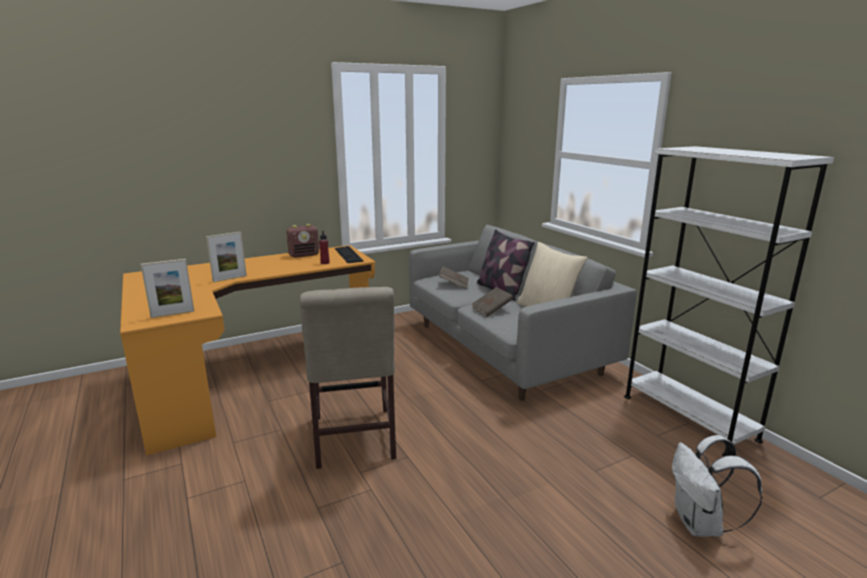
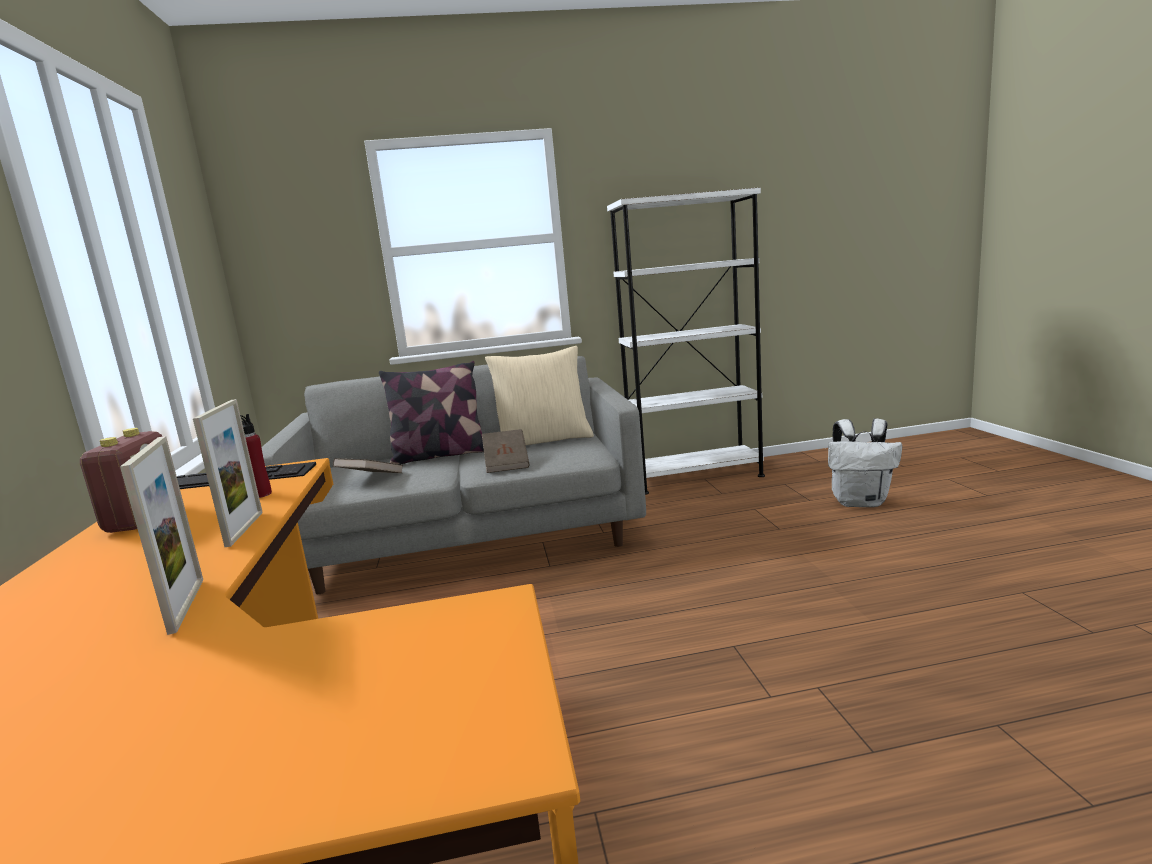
camera: 70 degrees left, 5 degrees down
picture frame [141,259,194,318] -> picture frame moved to [193,399,263,547]
beige chair [299,287,396,469] -> none

